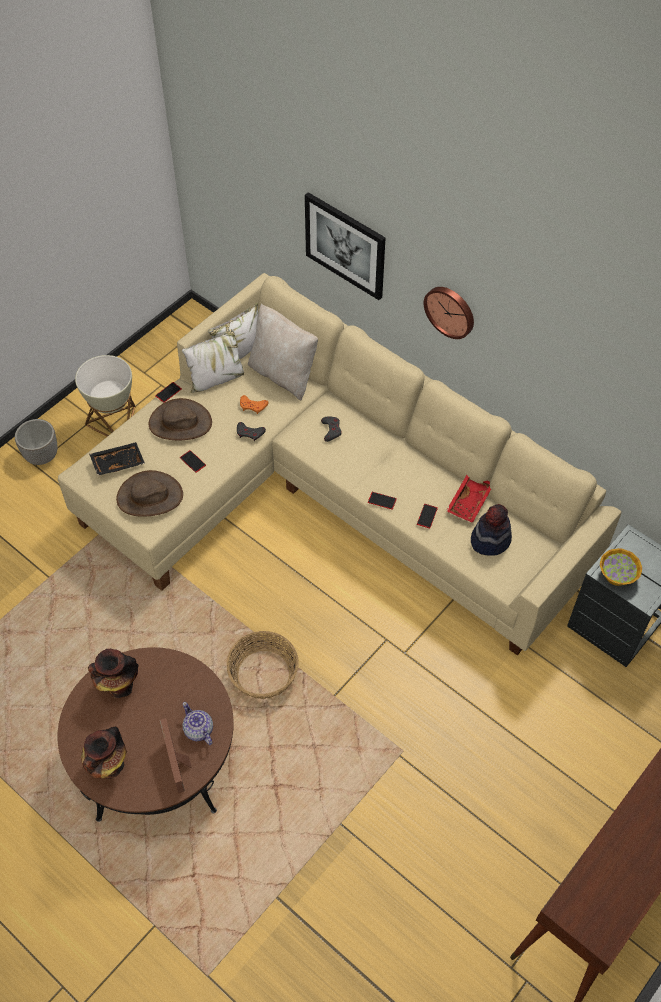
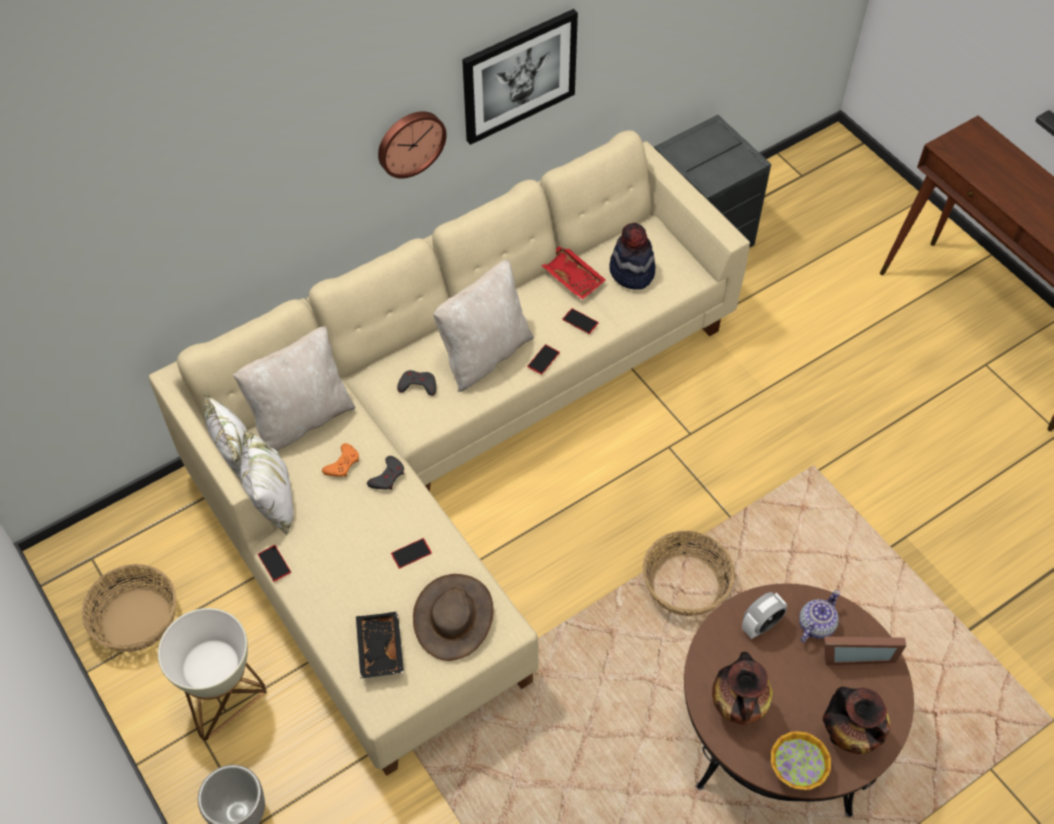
camera: 75 degrees left, 0 degrees up
brown hat [148,398,212,440] -> none
teapot [183,702,213,745] -> teapot turned 150 degrees clockwise [799,590,840,642]
picture [305,192,386,300] -> picture moved to [462,9,578,145]
bowl [600,548,642,586] -> bowl moved to [771,731,831,790]
none -> basket [82,564,176,652]
none -> beige pillow [433,259,534,392]
none -> alarm clock [742,592,787,639]

